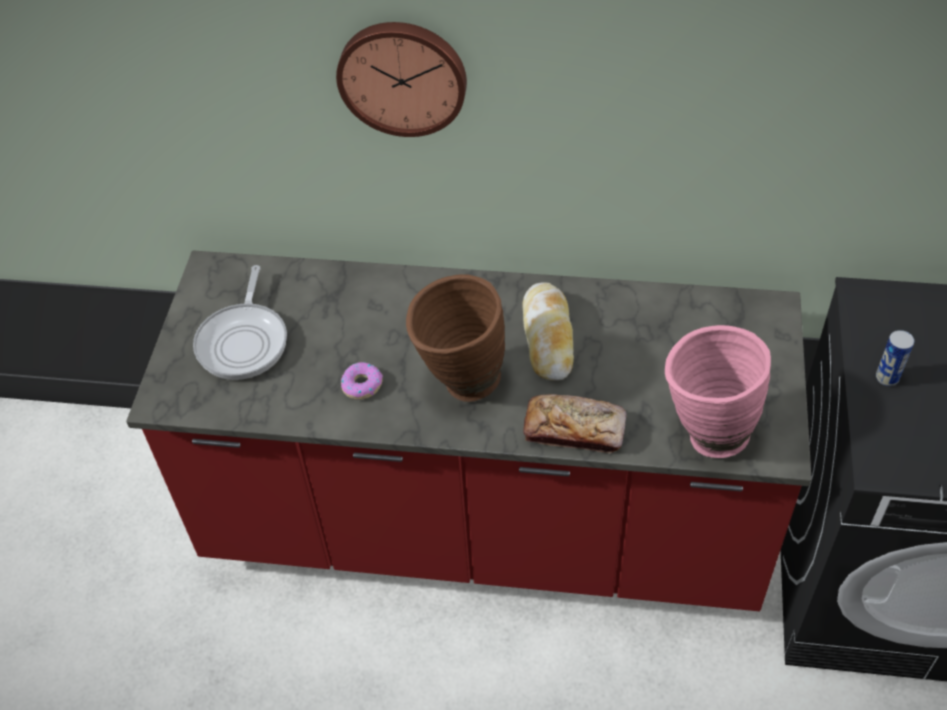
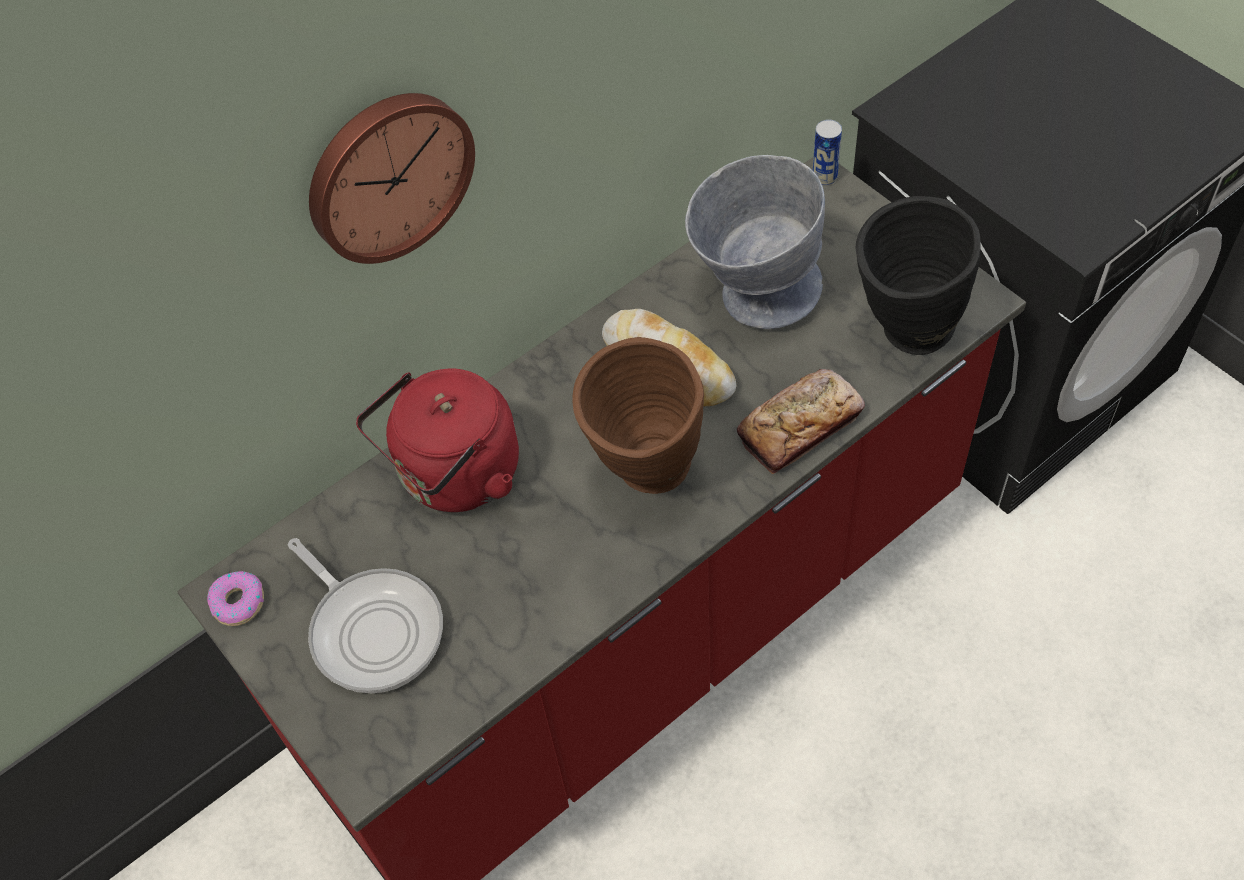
camera: 45 degrees left, 5 degrees up
donut [341,362,383,399] -> donut moved to [207,571,264,626]
pink vase [665,325,771,458] -> black vase [855,196,981,355]
can [876,330,914,386] -> can moved to [813,119,842,185]
none -> red kettle [356,369,519,512]
none -> grey bowl [685,155,825,329]

